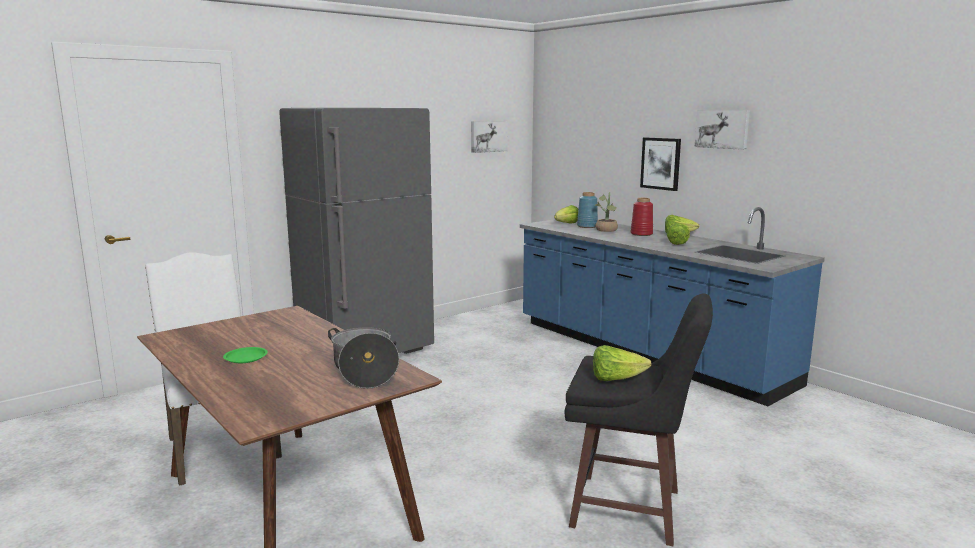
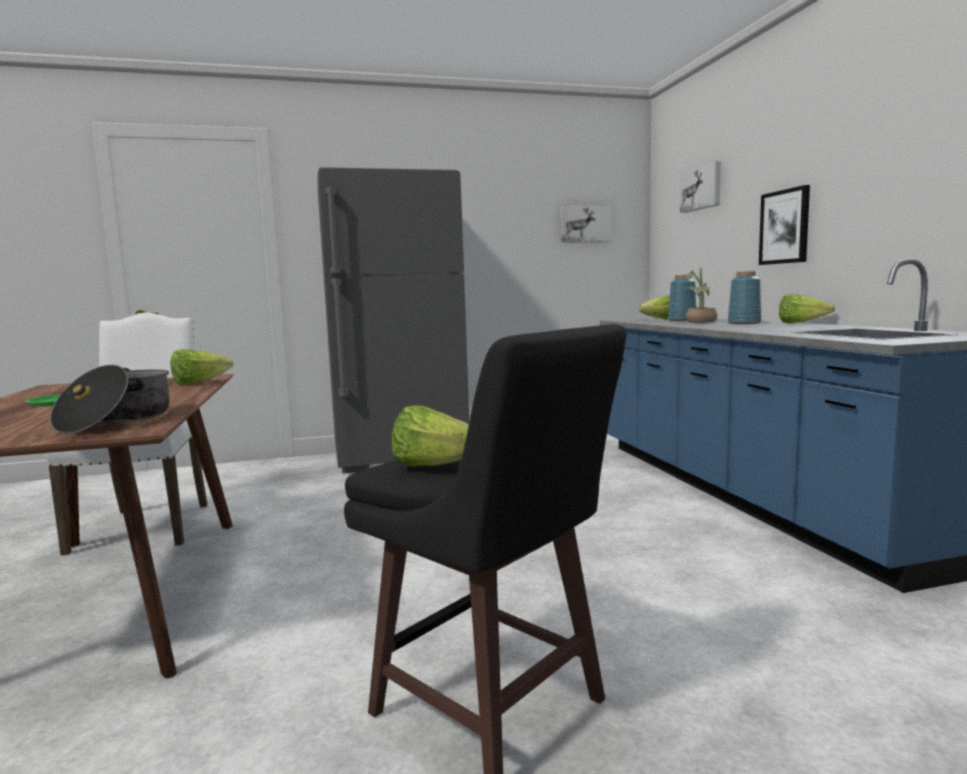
camera: 25 degrees right, 5 degrees down
red vase [631,198,653,236] -> blue vase [728,271,762,324]
lettuce [667,223,690,245] -> lettuce moved to [170,349,233,385]
picture [695,110,750,150] -> picture moved to [680,161,721,213]

